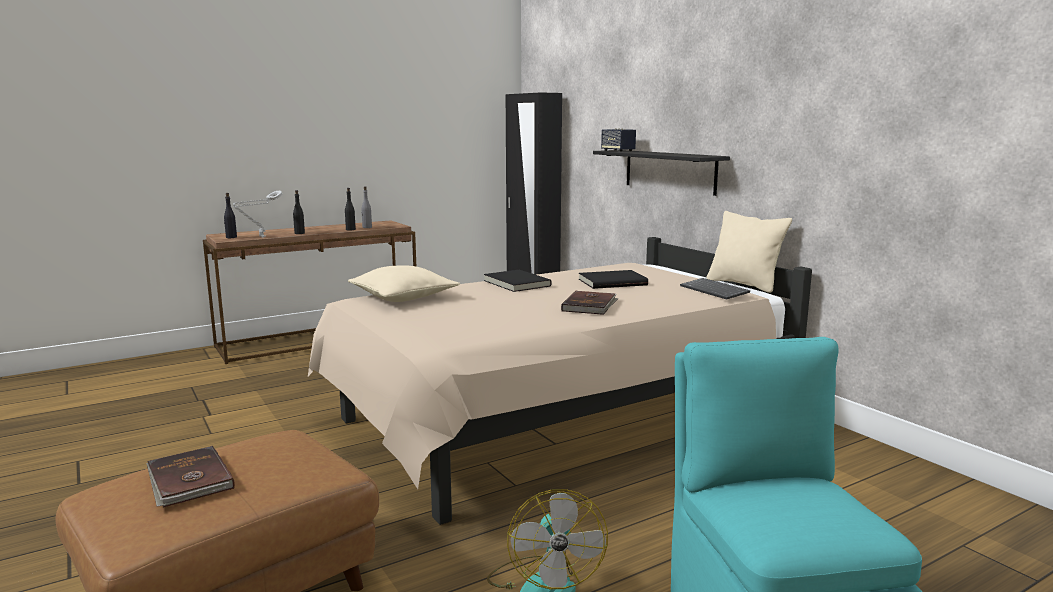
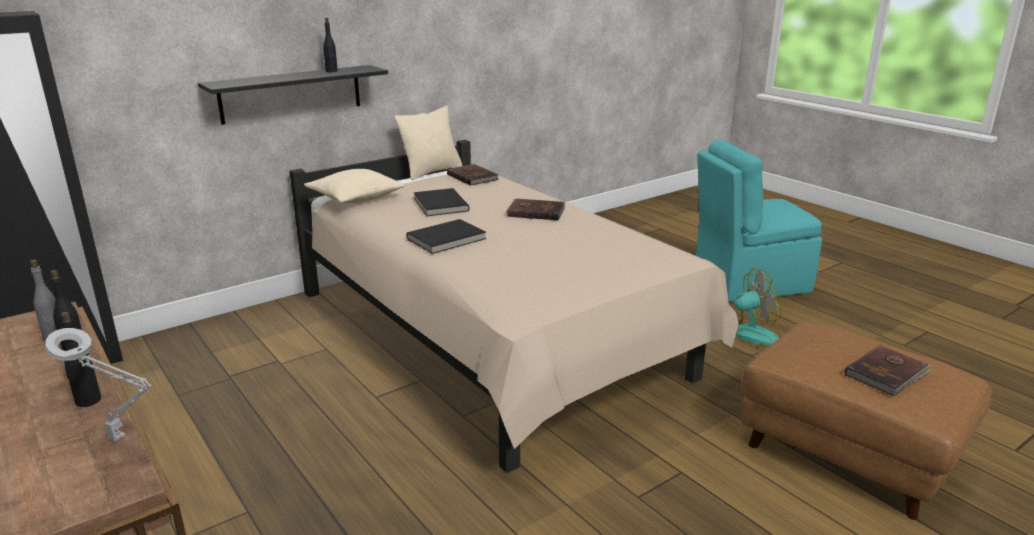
camera: 95 degrees left, 10 degrees up
black bottle [224,193,237,238] -> black bottle moved to [323,18,338,72]
beige pillow [348,265,460,302] -> beige pillow moved to [304,169,405,203]
speaker [601,128,636,152] -> none
keyboard [680,278,750,300] -> brown book [447,164,499,186]

